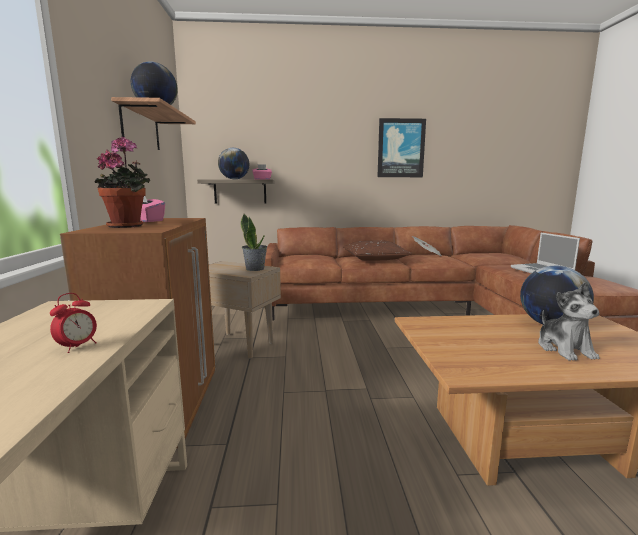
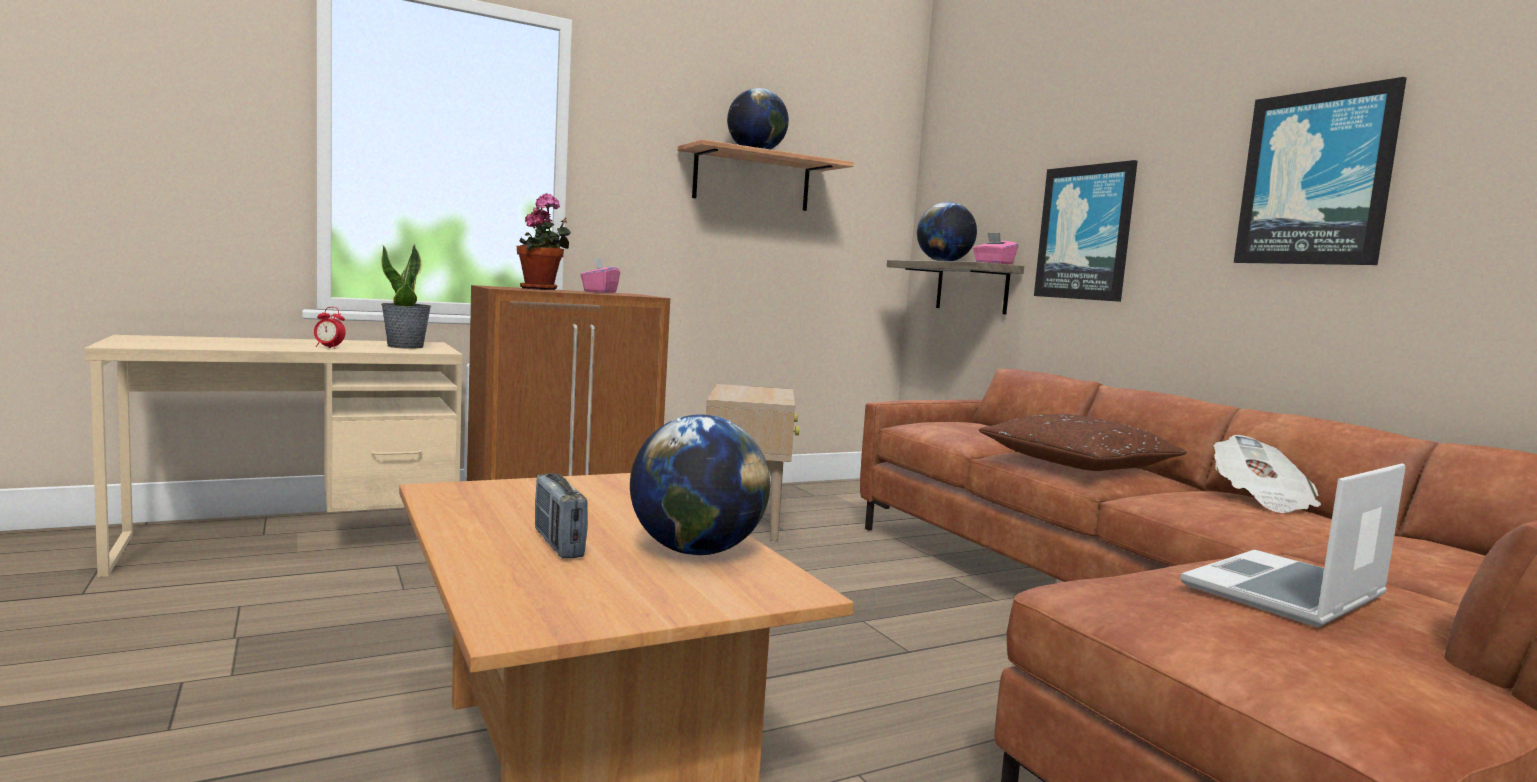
camera: 65 degrees right, 5 degrees down
potted plant [241,214,267,271] -> potted plant moved to [381,244,431,349]
plush toy [538,282,600,361] -> radio [535,473,588,558]
none -> picture [1034,160,1138,302]

